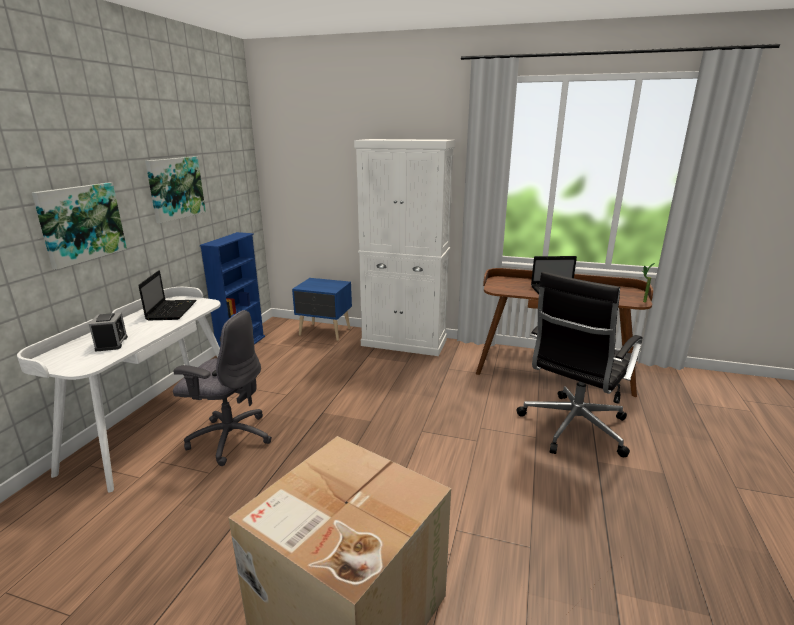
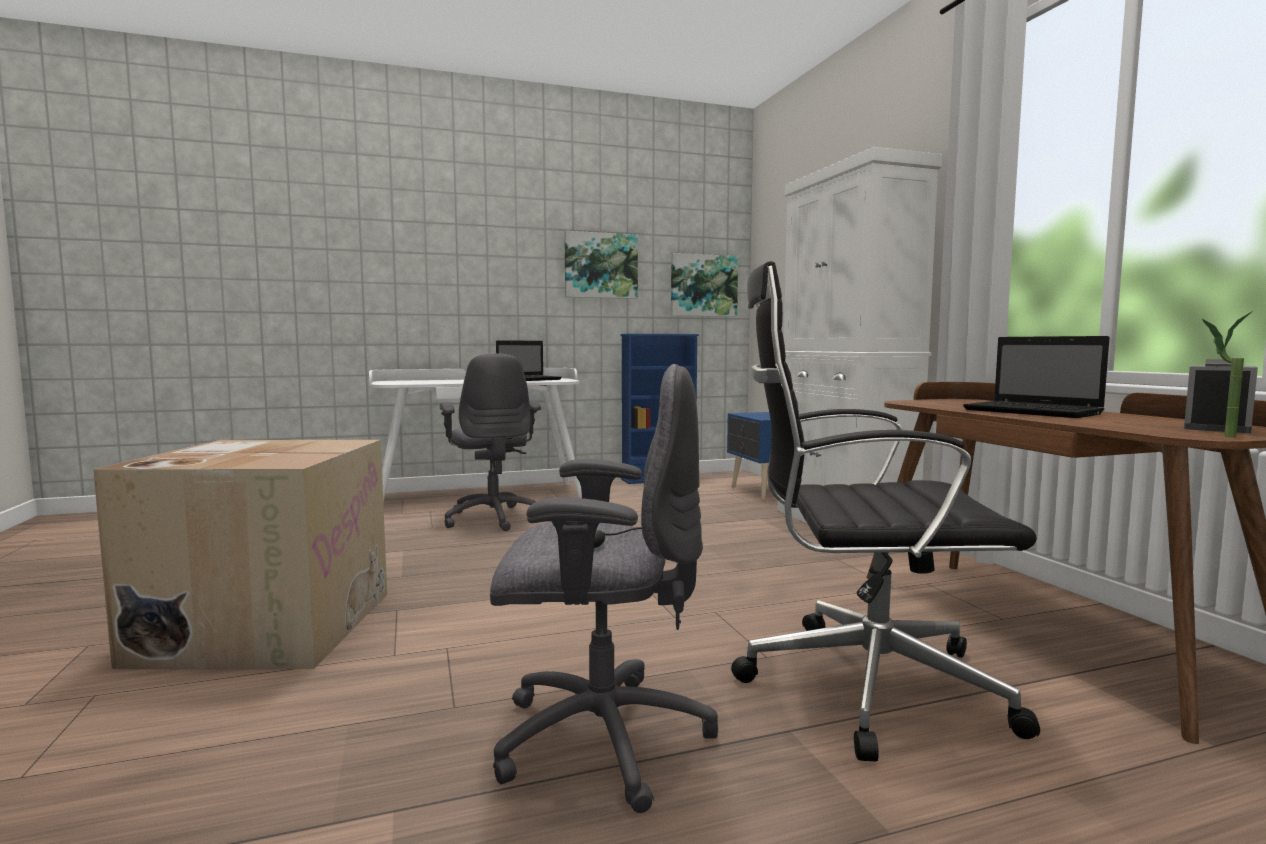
camera: 55 degrees right, 15 degrees down
picture [32,183,127,270] -> picture moved to [671,253,738,317]
alarm clock [89,313,128,352] -> alarm clock moved to [1184,359,1258,433]
none -> grey office chair [490,364,718,813]

